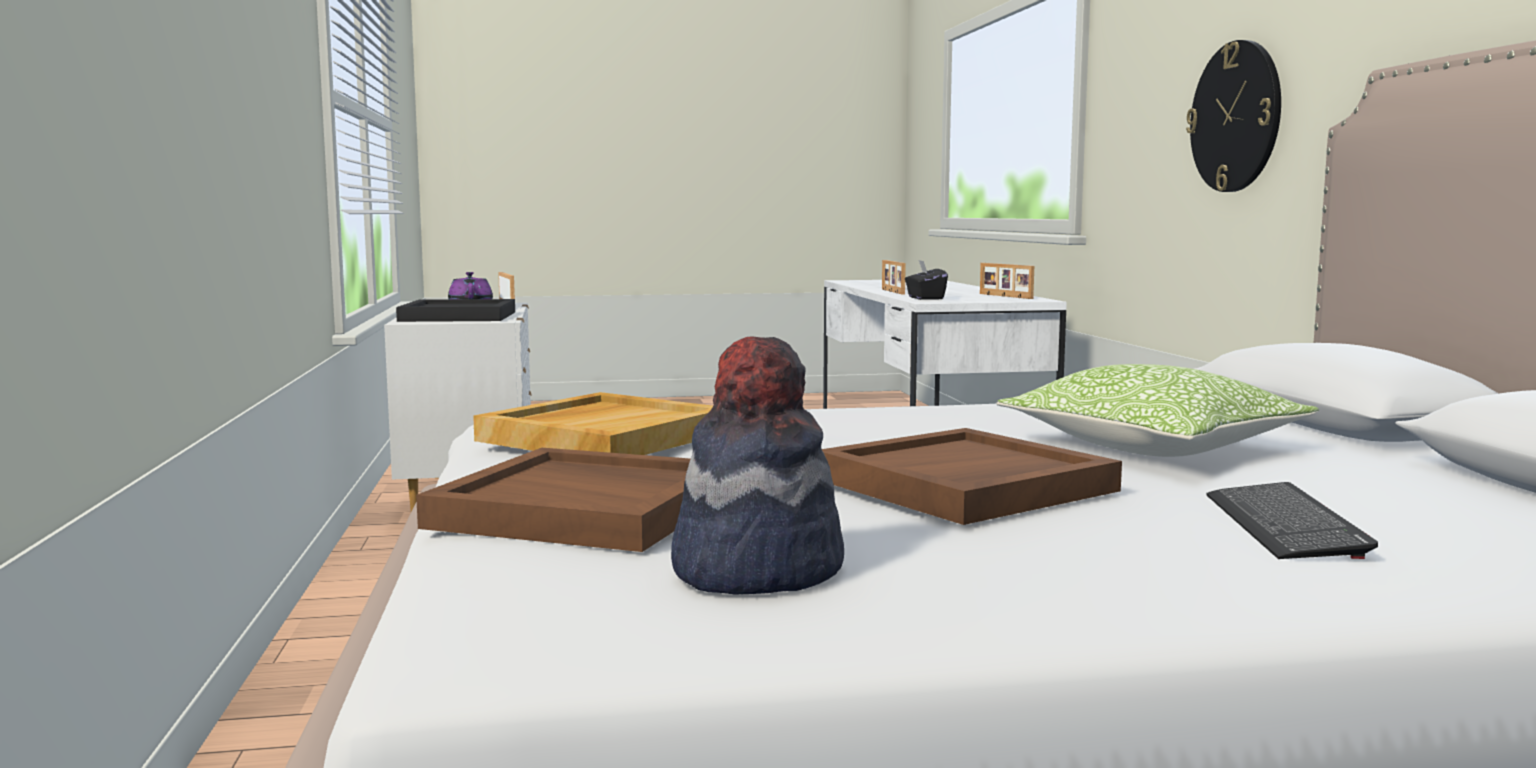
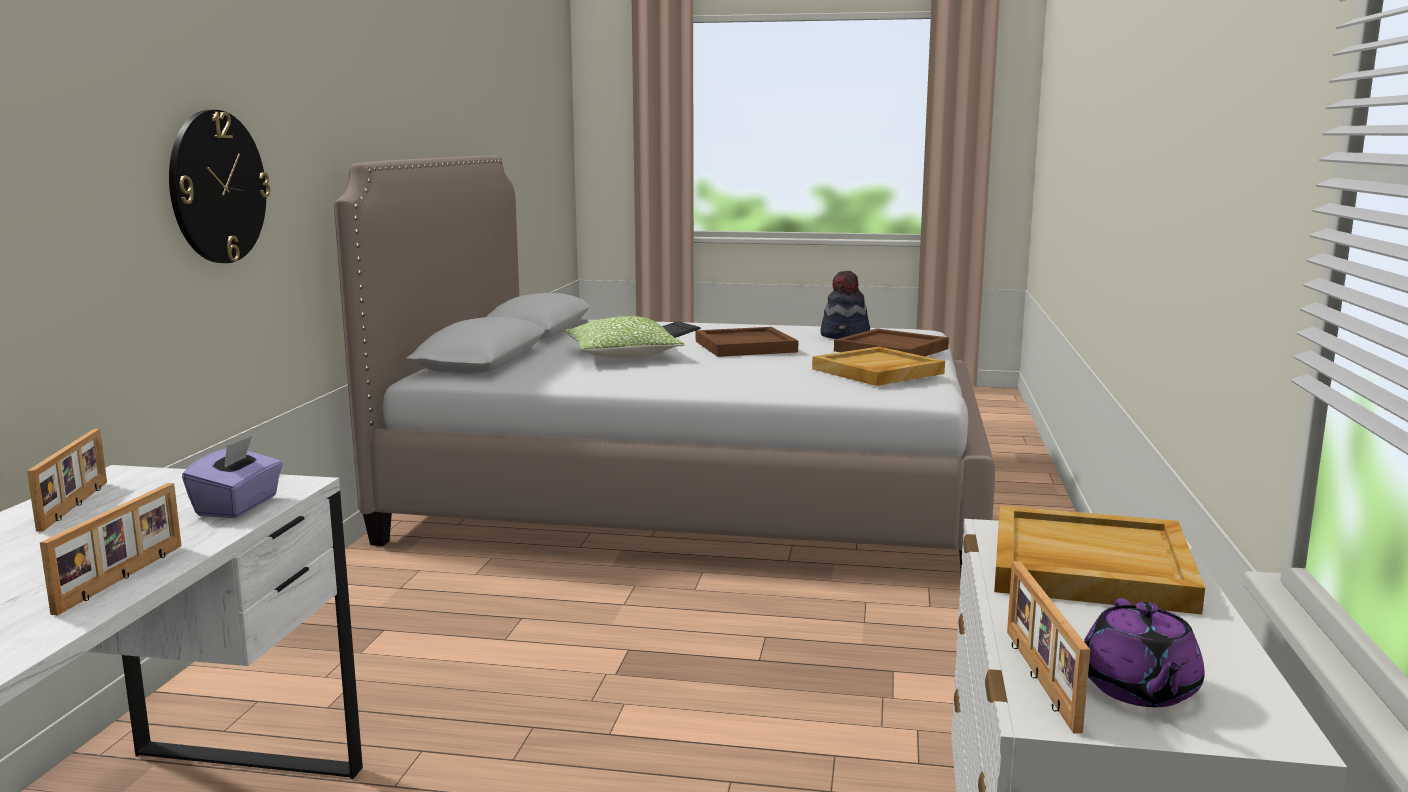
camera: 160 degrees left, 5 degrees up
black tray [396,299,515,322] -> beige tray [994,505,1205,615]
black tissue box [905,260,948,300] -> purple tissue box [182,436,283,518]

